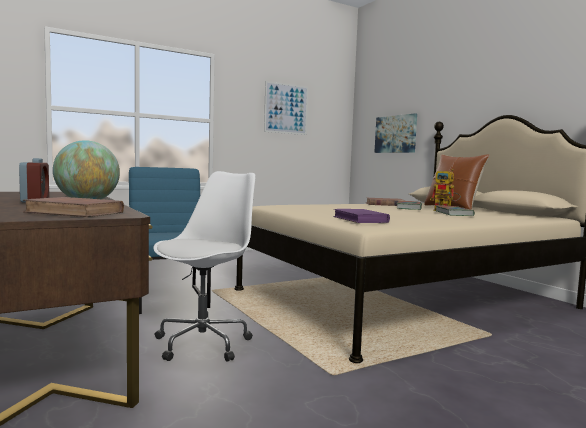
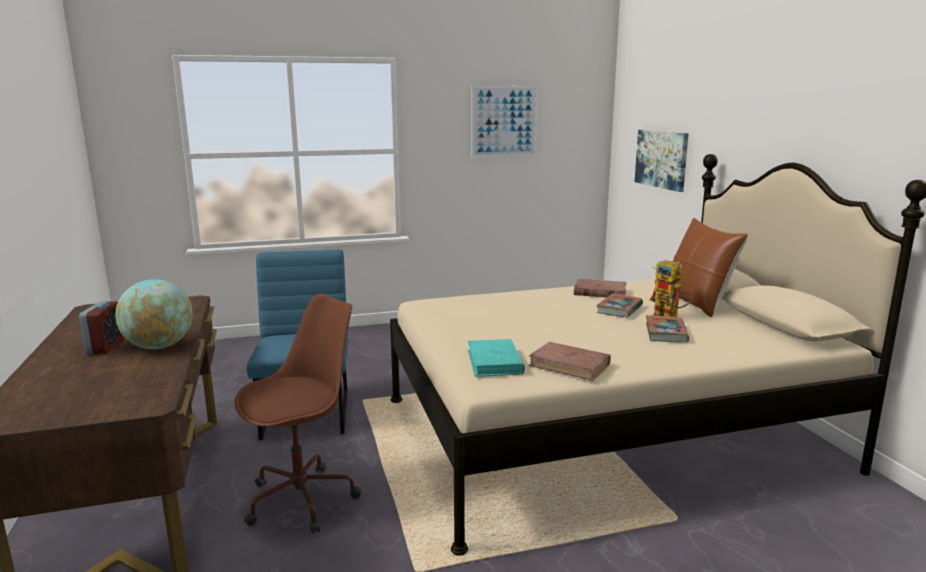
camera: 15 degrees right, 10 degrees up
brown book [23,197,124,217] -> brown book moved to [529,342,611,381]
white office chair [154,171,256,362] -> brown office chair [234,294,361,534]
purple book [333,209,390,223] -> turquoise book [468,339,525,377]

